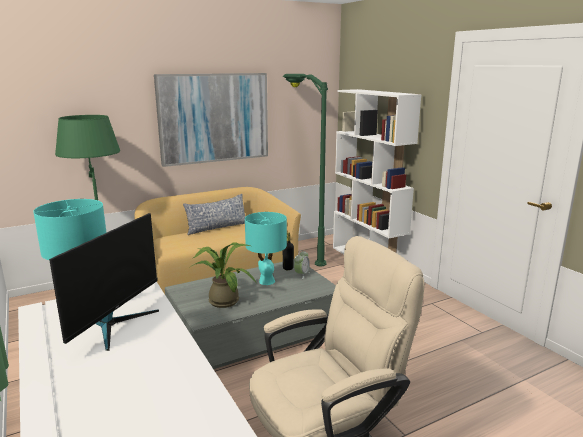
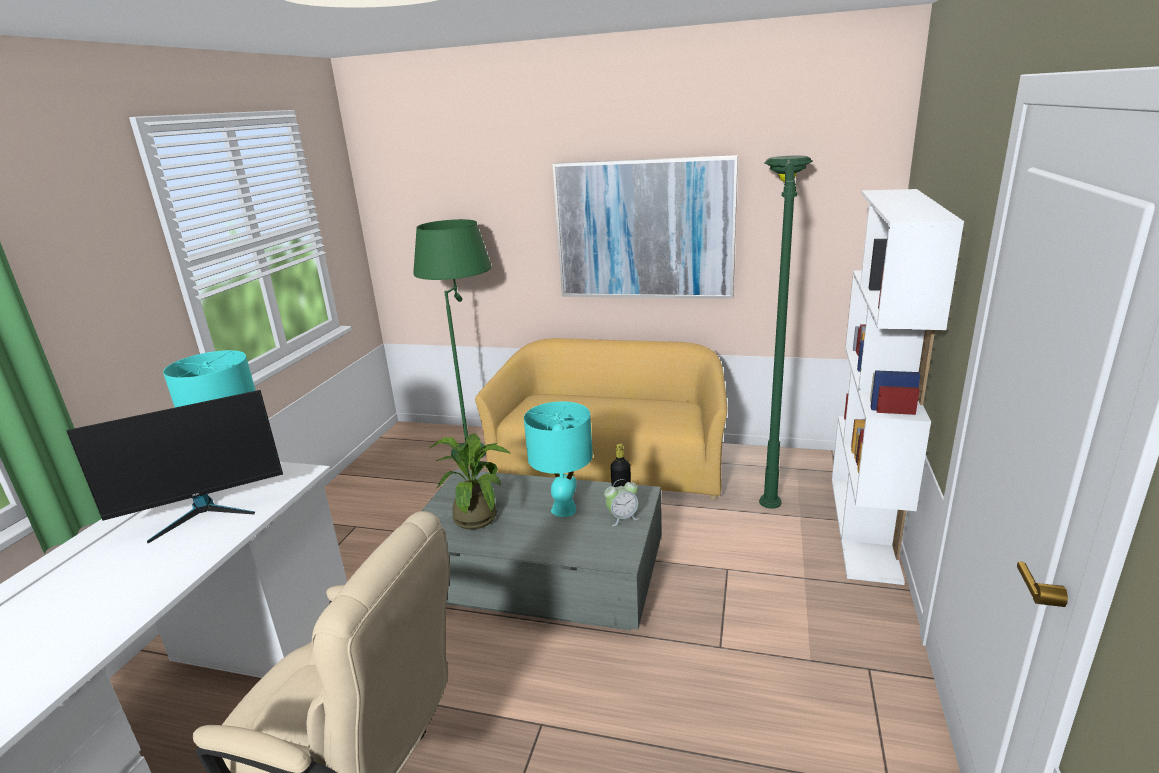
camera: 45 degrees right, 5 degrees up
pillow [183,194,245,235] -> none

